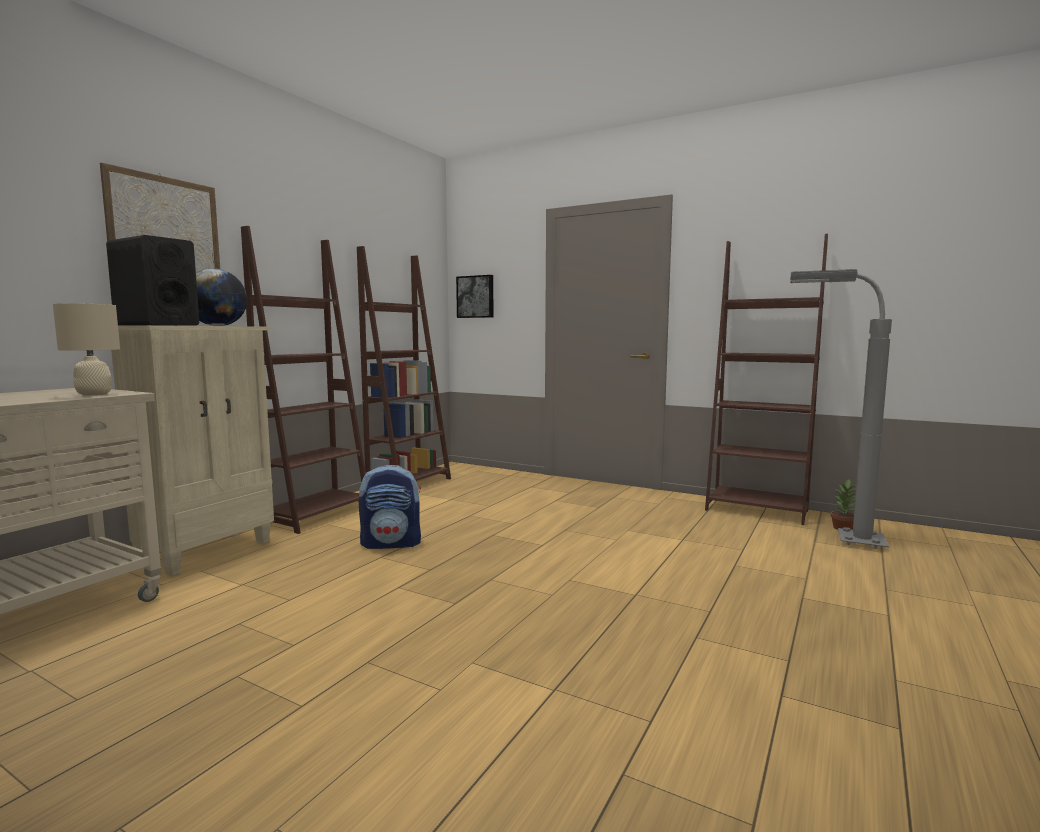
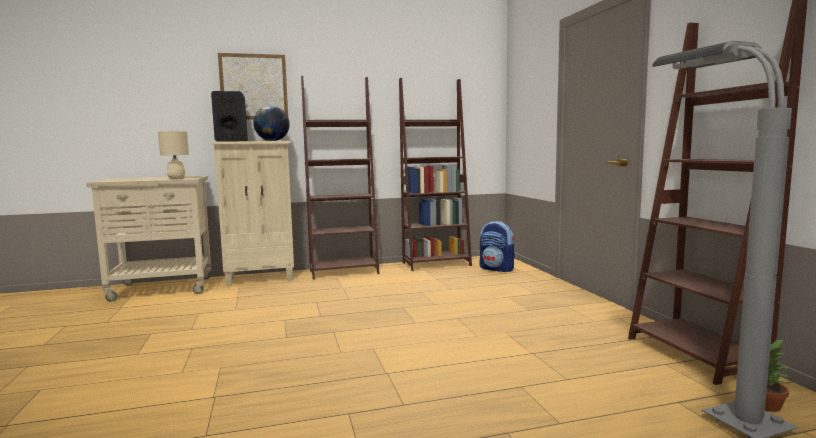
camera: 45 degrees right, 0 degrees up
backpack [359,465,421,549] -> backpack moved to [480,221,515,272]
picture [456,275,493,318] -> none

